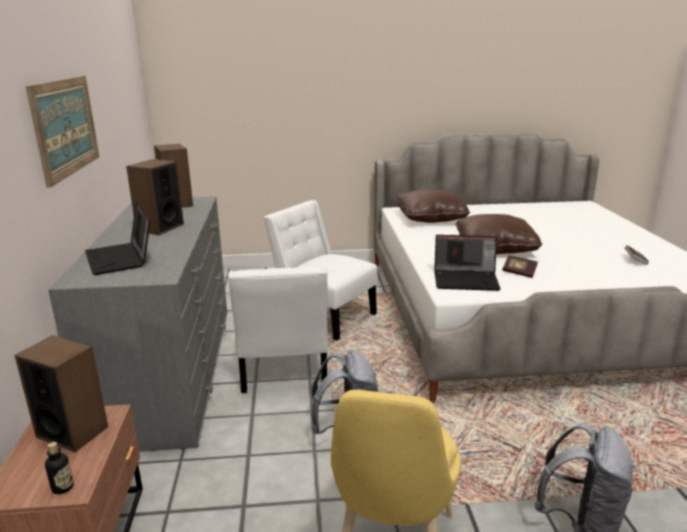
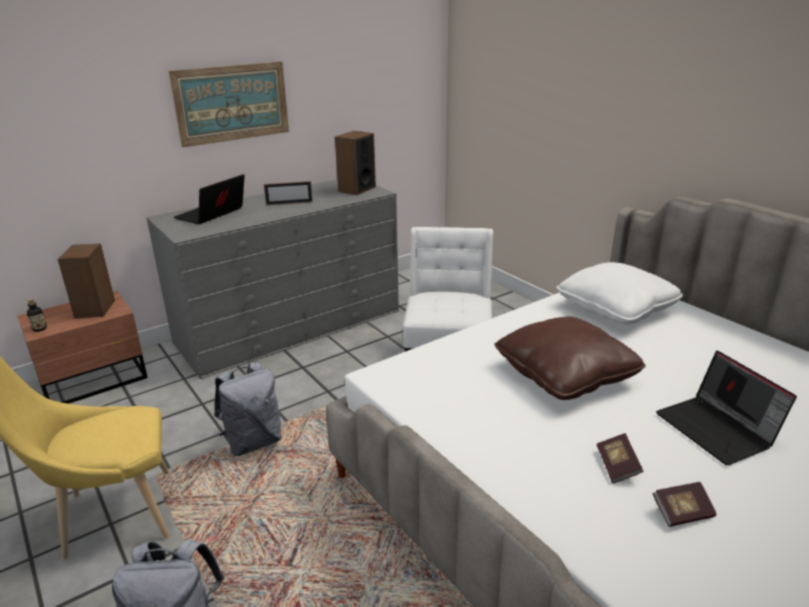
camera: 60 degrees right, 5 degrees up
speaker [126,159,184,235] -> picture frame [264,181,313,205]
white chair [228,266,328,393] -> none
brown pillow [396,190,470,223] -> white pillow [556,262,684,324]
laptop [434,235,501,291] -> laptop moved to [656,350,797,465]
book [503,255,538,278] -> book moved to [597,433,644,484]

